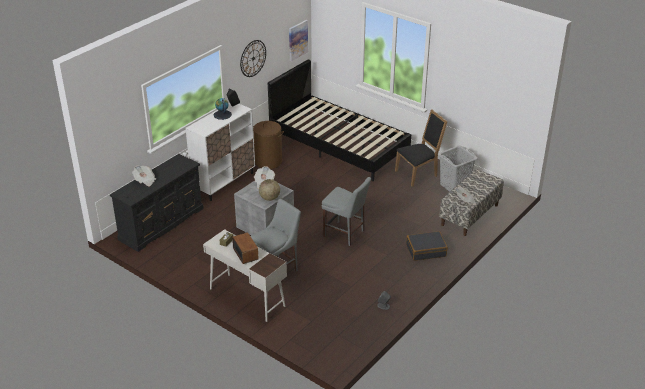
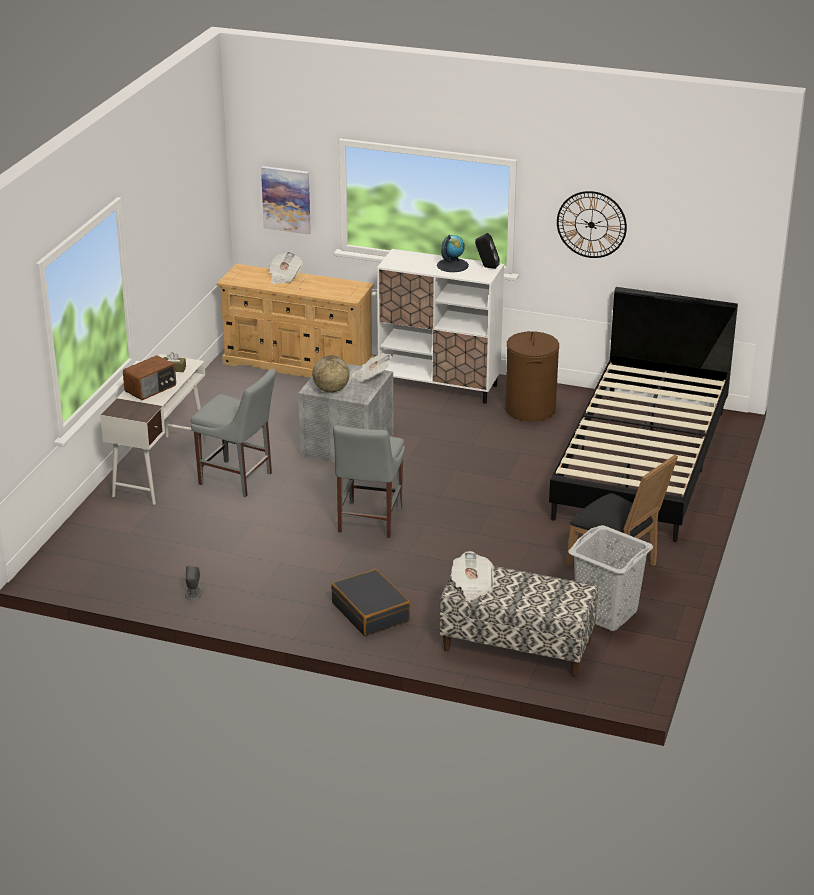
camera: 70 degrees right, 5 degrees down
black dresser [110,154,204,252] -> beige dresser [217,264,374,377]
picture [289,20,308,61] -> picture moved to [261,166,311,235]

